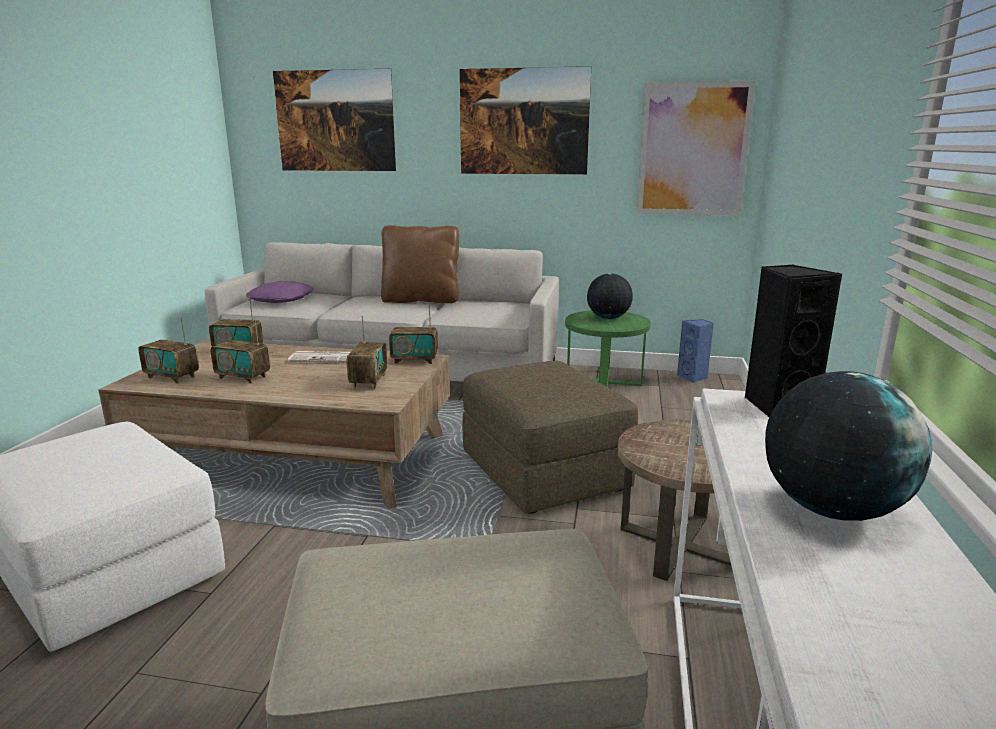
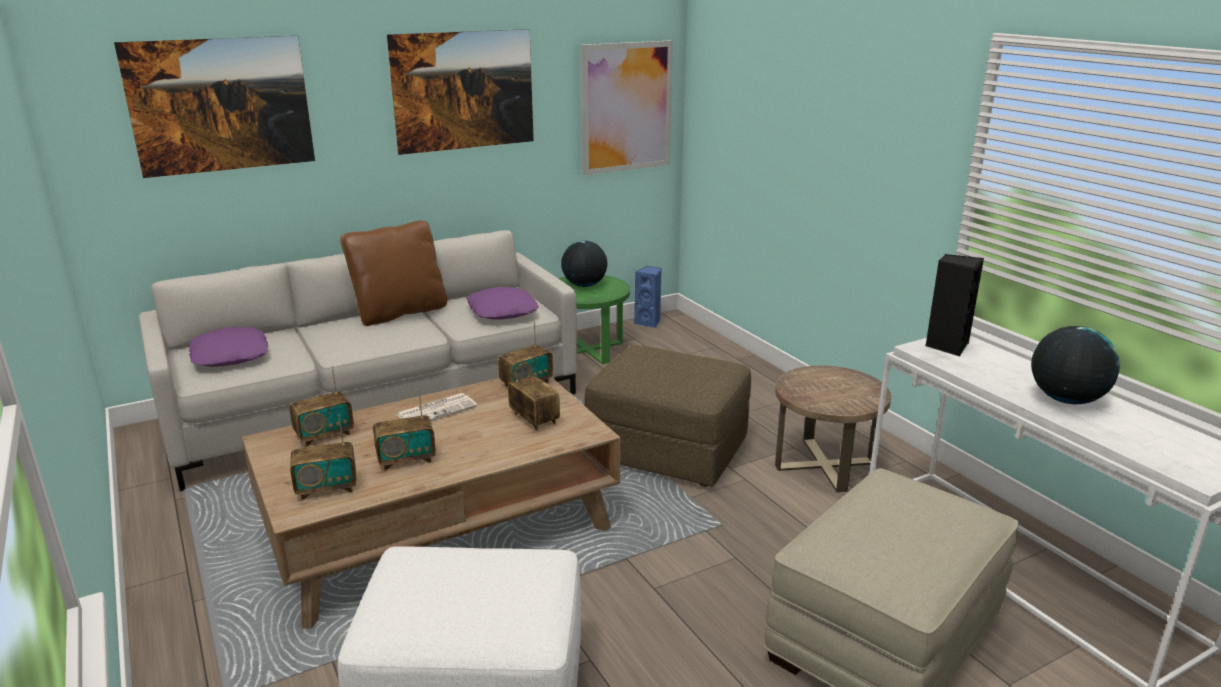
camera: 40 degrees left, 5 degrees up
none -> purple pillow [467,287,539,320]

